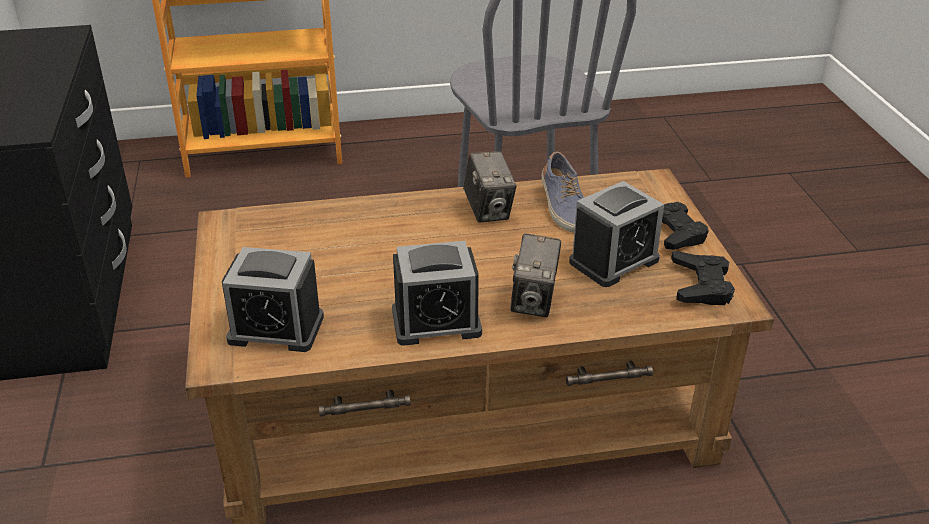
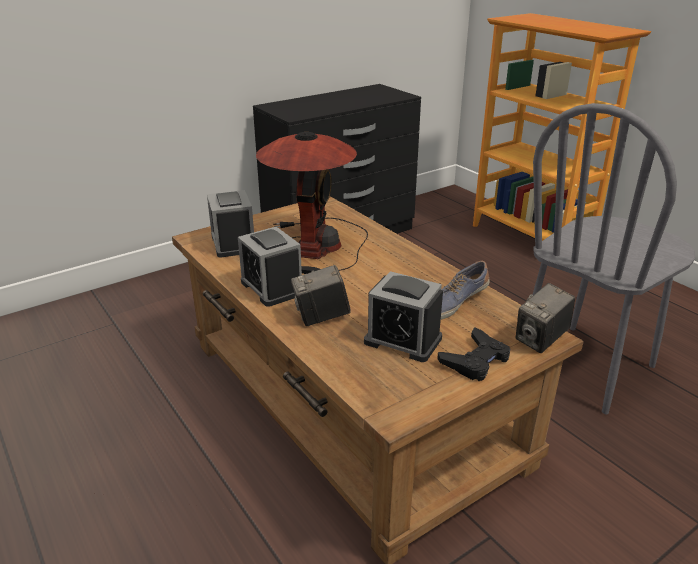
camera: 65 degrees right, 5 degrees down
camera [463,151,517,223] -> camera moved to [516,283,575,353]
black game controller [671,251,735,305] -> none
none -> table lamp [256,132,368,274]

